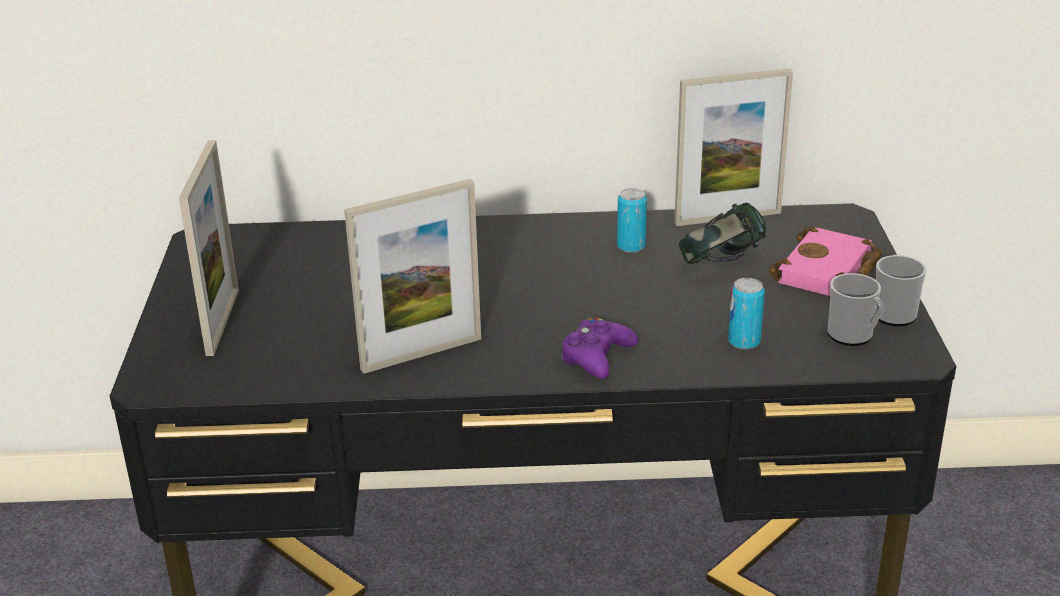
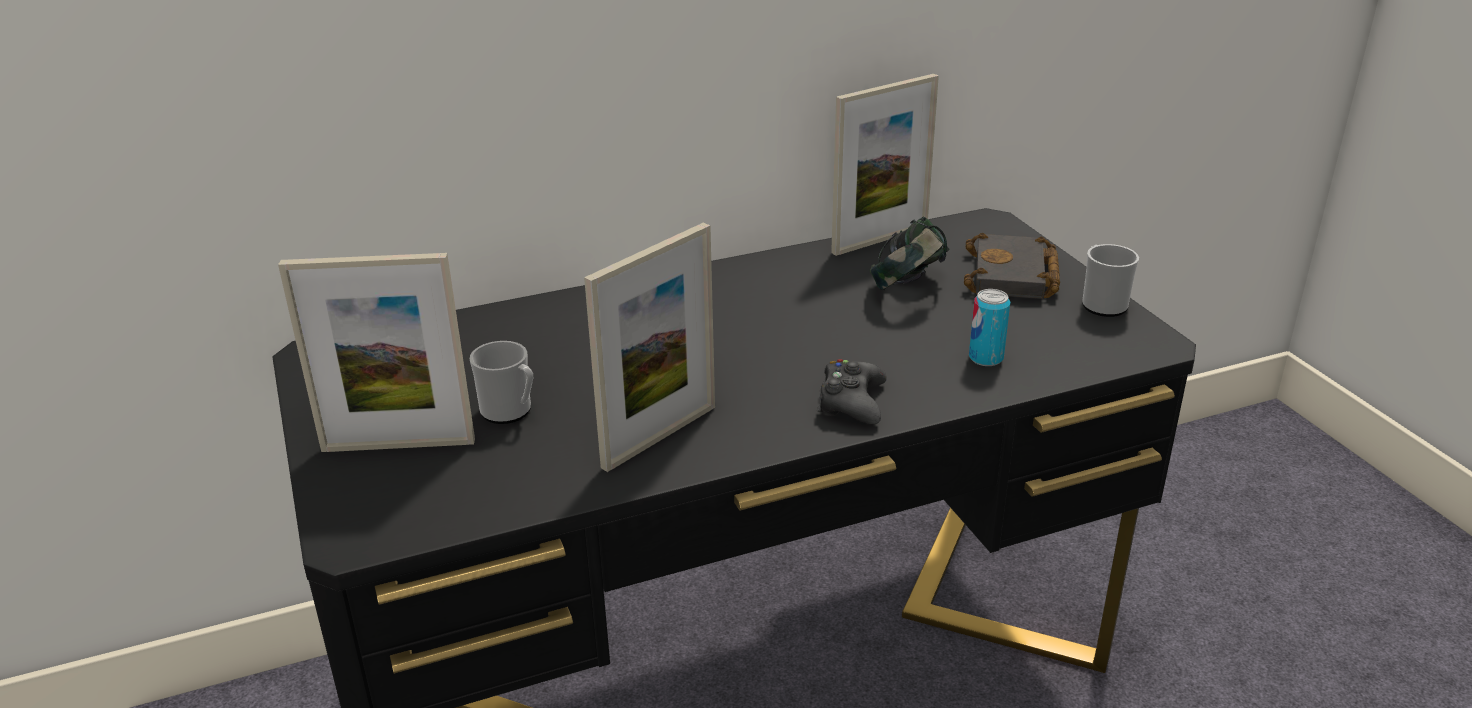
camera: 20 degrees left, 0 degrees up
picture frame [179,140,239,356] -> picture frame turned 105 degrees clockwise [278,253,475,452]
purple game controller [561,317,638,379] -> black game controller [817,359,887,424]
can [617,188,647,253] -> none
pink book [769,226,882,296] -> black book [964,233,1060,299]
mug [827,273,885,346] -> mug moved to [470,341,533,424]

